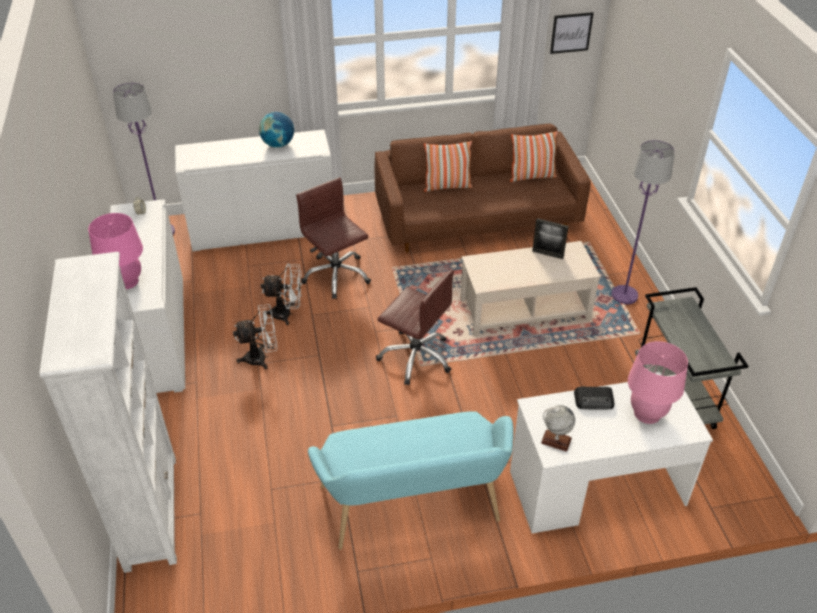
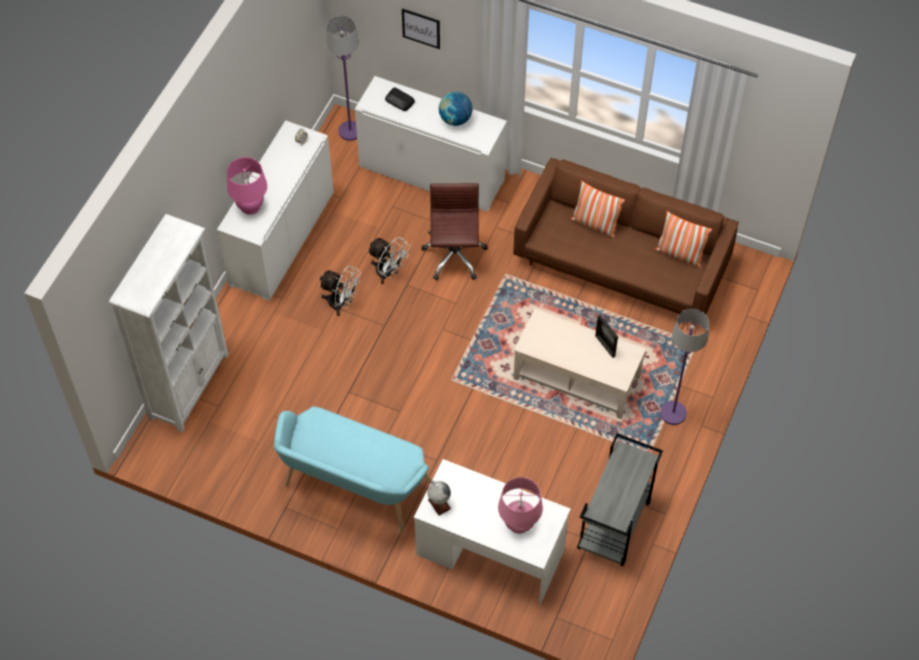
camera: 35 degrees right, 15 degrees up
brown office chair [376,270,454,385] -> none
picture [550,12,594,54] -> picture moved to [402,8,440,49]
radio [574,387,614,410] -> radio moved to [385,87,415,111]

